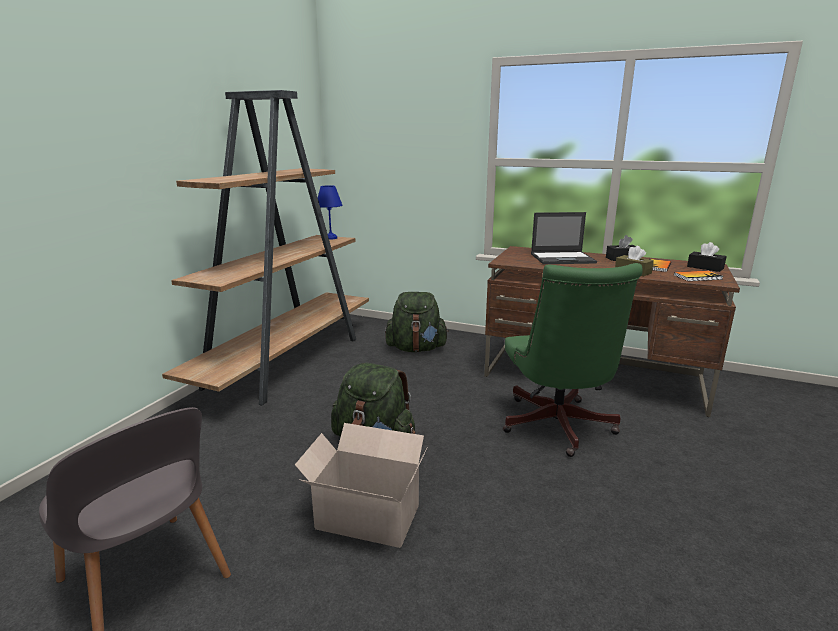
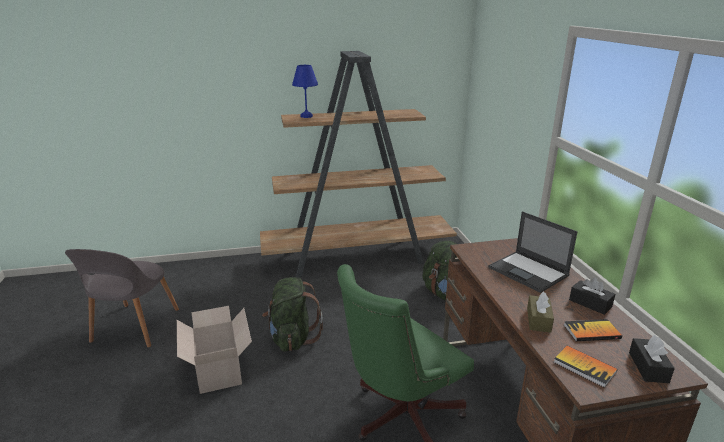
camera: 55 degrees right, 5 degrees up
blue table lamp [318,185,342,240] -> blue table lamp moved to [292,65,318,118]

